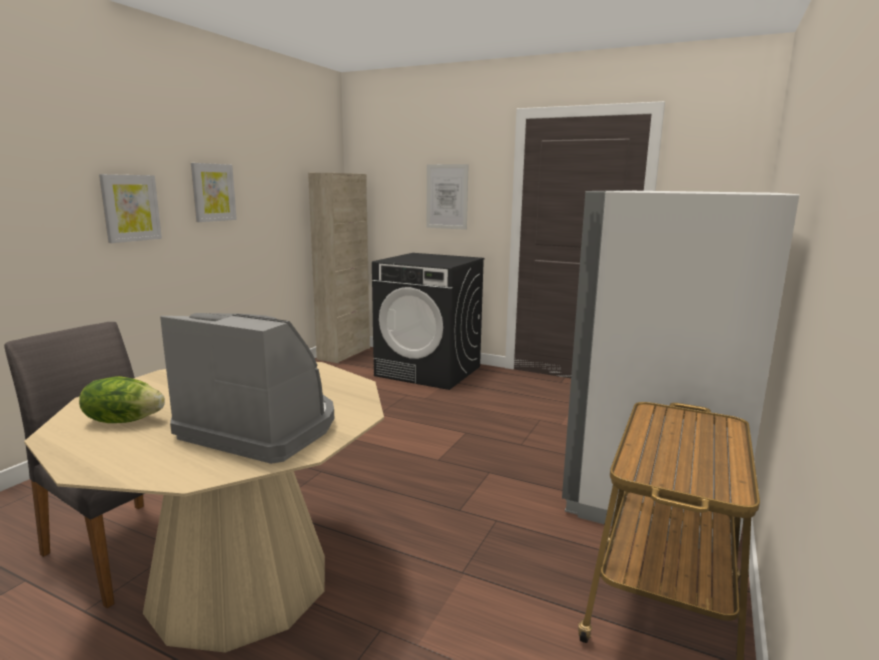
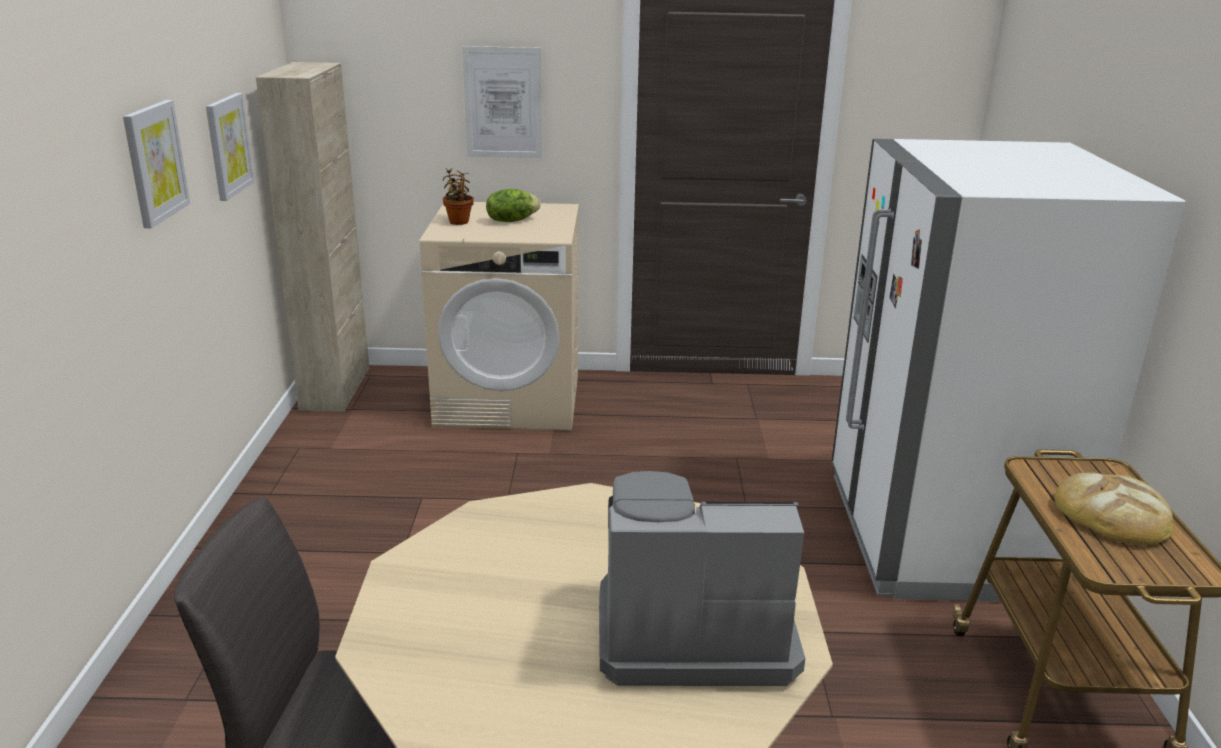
camera: 25 degrees left, 10 degrees up
lettuce [79,376,165,423] -> lettuce moved to [486,189,540,222]
picture [99,174,162,243] -> picture moved to [206,93,254,201]
black washing machine [372,253,485,390] -> beige washing machine [420,202,579,430]
none -> potted plant [443,168,474,225]
none -> bread [1054,472,1174,545]

